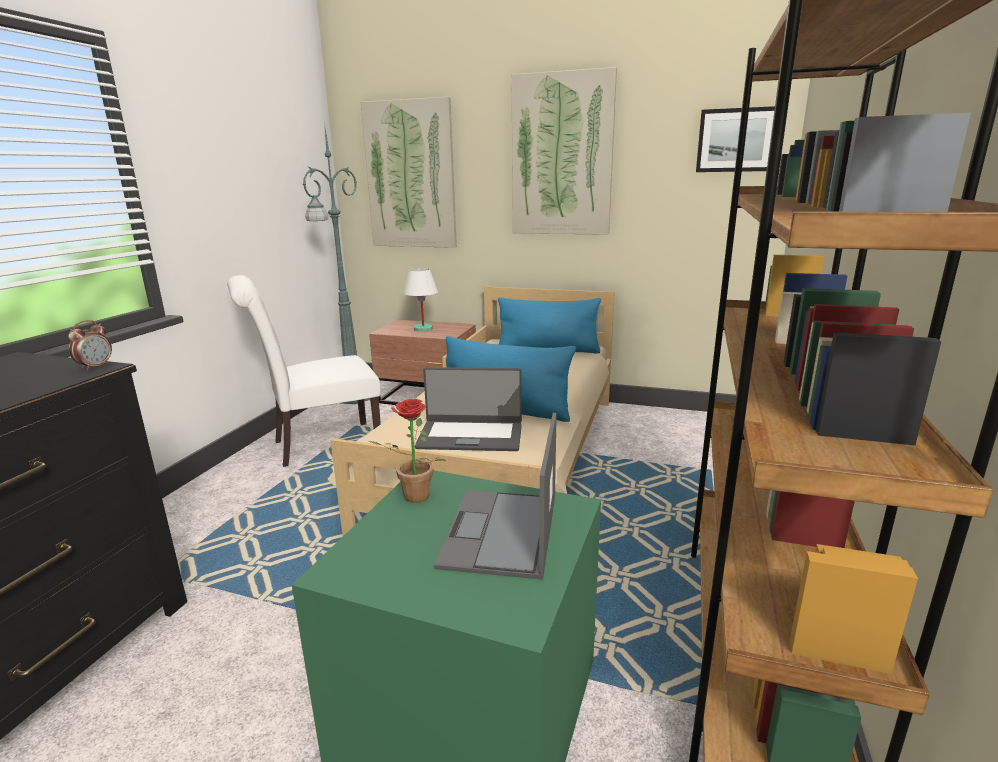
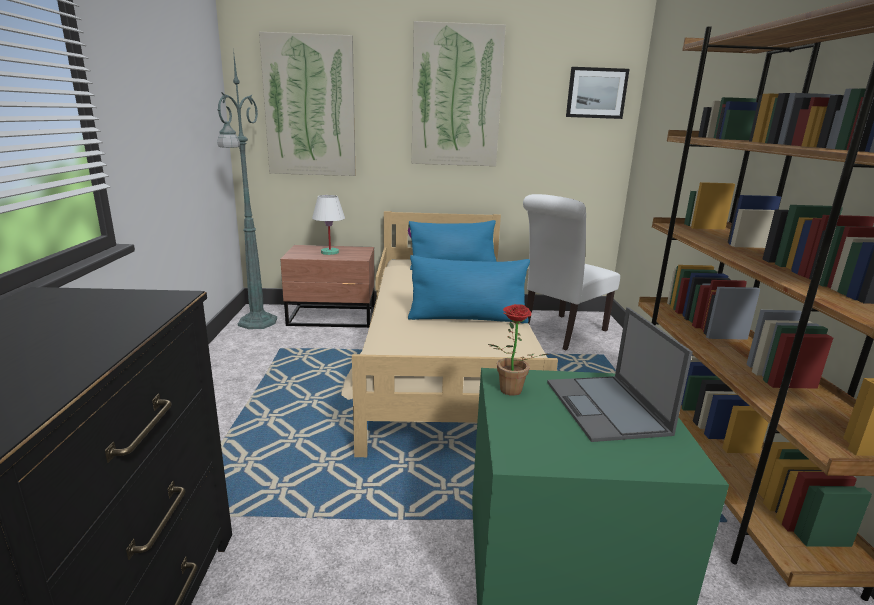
camera: 20 degrees left, 0 degrees up
alarm clock [68,320,112,371] -> none
white chair [227,275,381,467] -> white chair moved to [523,194,620,350]
laptop [415,367,522,451] -> none

